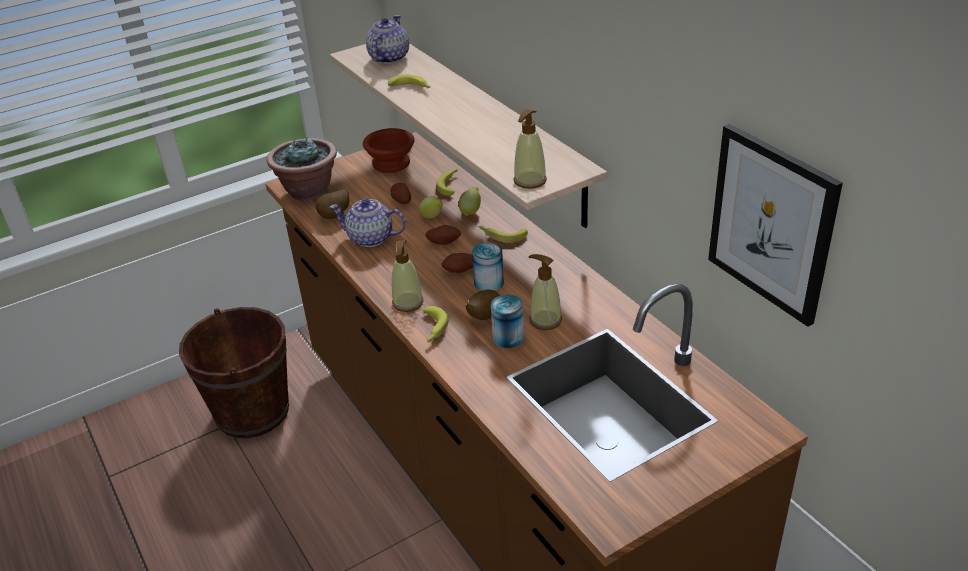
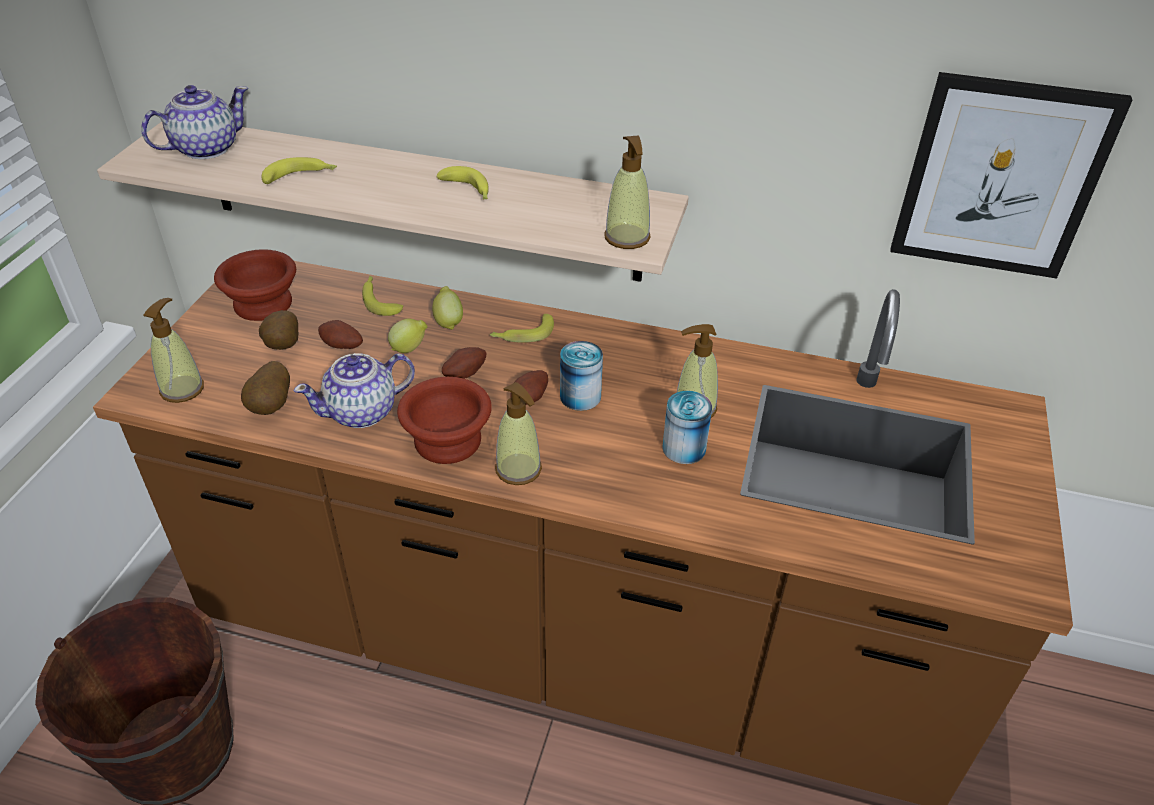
camera: 45 degrees left, 5 degrees up
potted plant [266,137,337,201] -> soap dispenser [144,298,204,403]
teapot [366,15,409,64] -> teapot turned 75 degrees clockwise [141,85,248,159]
banana [423,306,449,342] -> banana moved to [436,166,489,200]
potato [466,289,500,320] -> potato moved to [259,310,298,350]
none -> brown bowl [397,377,492,464]

